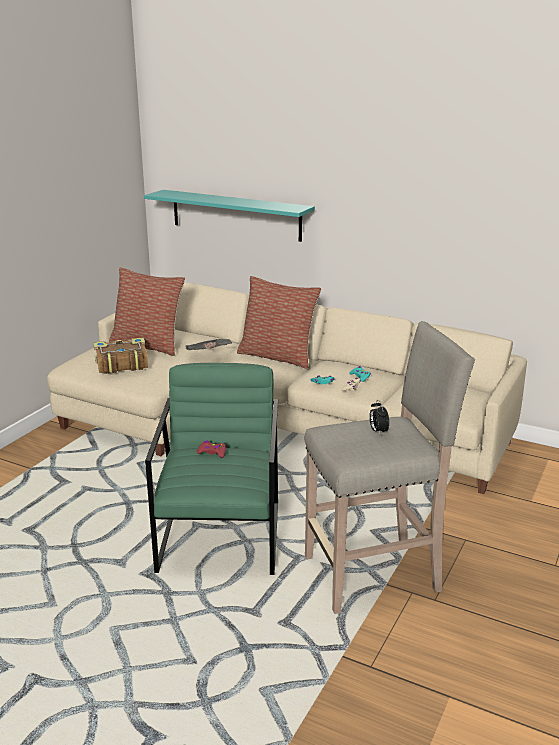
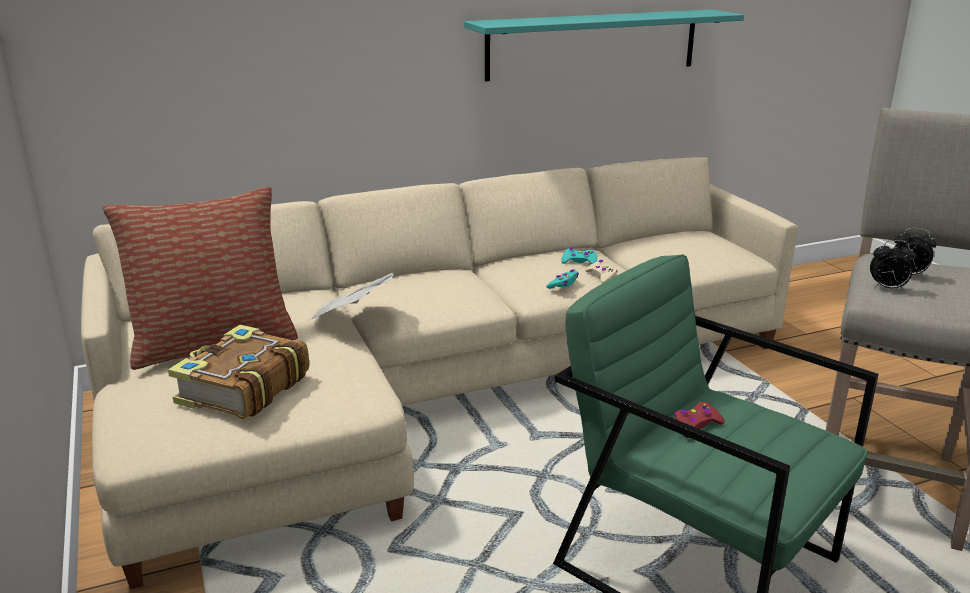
camera: 50 degrees left, 0 degrees up
turquoise shelf [144,190,315,242] -> turquoise shelf moved to [464,9,744,81]
pillow [237,276,321,369] -> none
none -> alarm clock [870,240,917,290]

